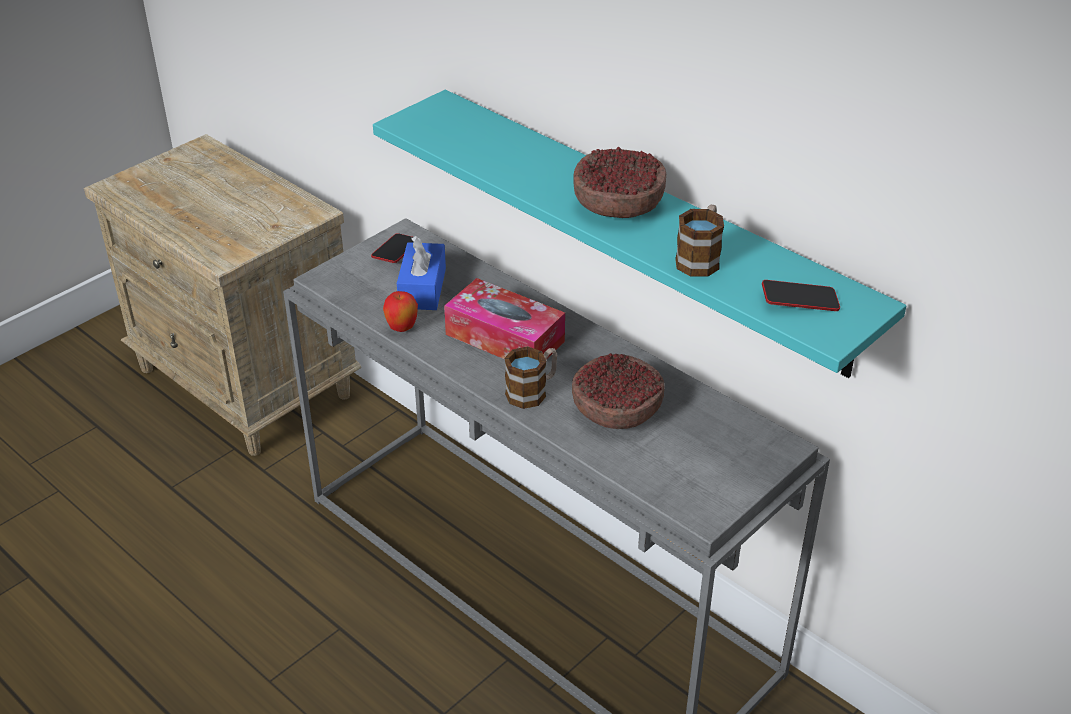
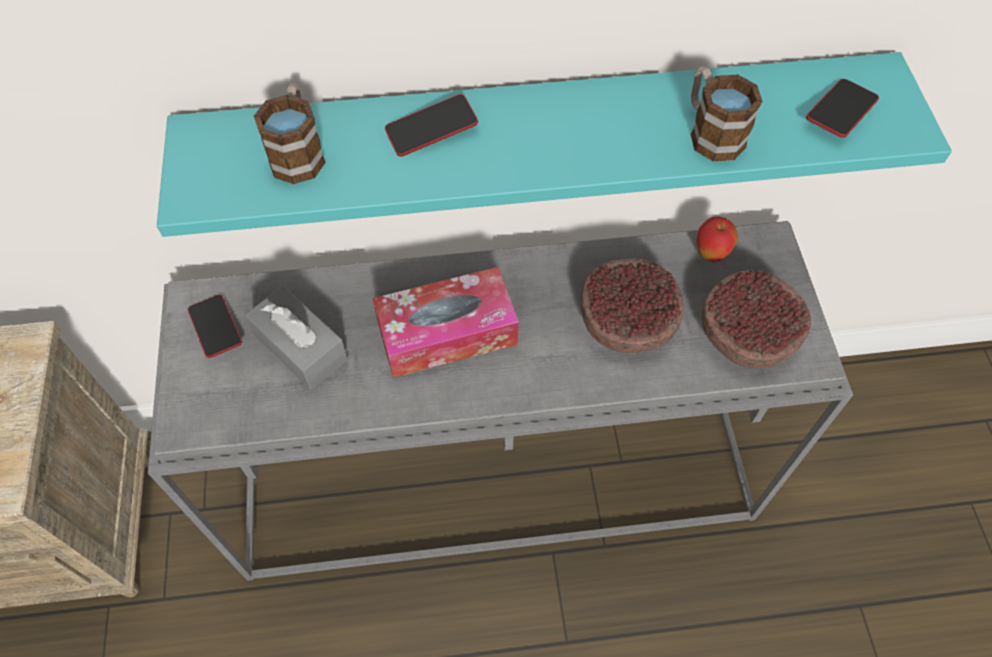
camera: 50 degrees left, 20 degrees up
apple [383,291,418,332] -> apple moved to [696,216,738,262]
blue tissue box [397,236,446,310] -> grey tissue box [245,286,348,390]
mug [505,347,558,409] -> mug moved to [254,83,326,184]
bowl [573,147,666,218] -> bowl moved to [702,270,811,368]
none -> phone [385,94,478,157]

